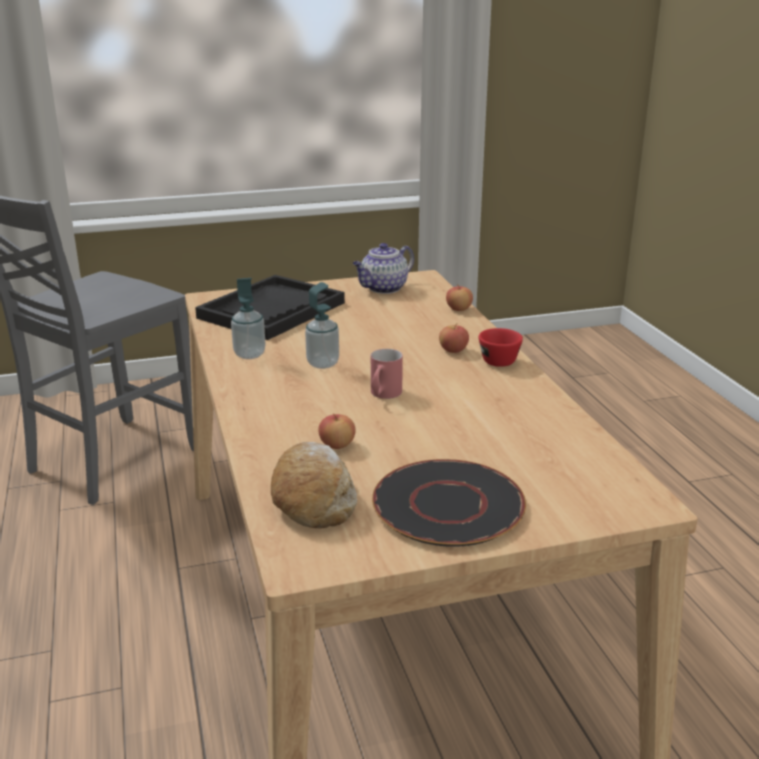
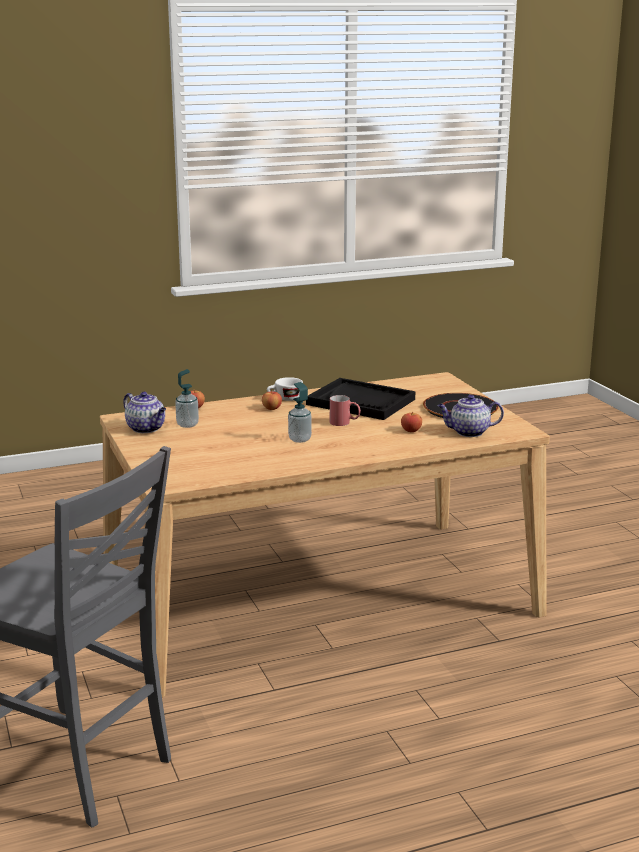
camera: 95 degrees left, 5 degrees down
black tray [195,275,345,340] -> black tray moved to [306,378,415,420]
soap dispenser [231,278,265,359] -> soap dispenser moved to [175,369,199,428]
bread [271,442,357,528] -> teapot [438,395,504,437]
red cup [479,328,523,367] -> white cup [267,377,303,401]

